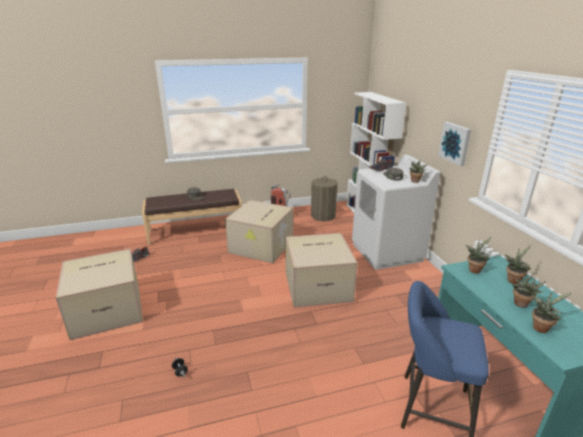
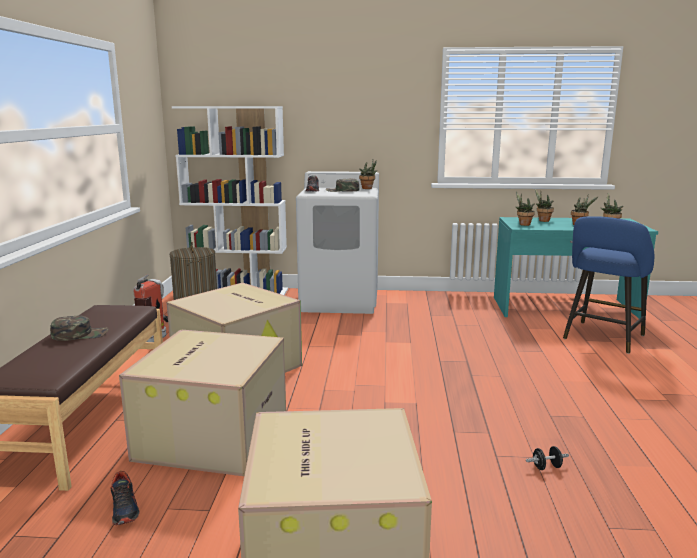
camera: 70 degrees left, 10 degrees down
cardboard box [285,233,357,308] -> cardboard box moved to [119,329,286,476]
picture [438,122,471,166] -> none

